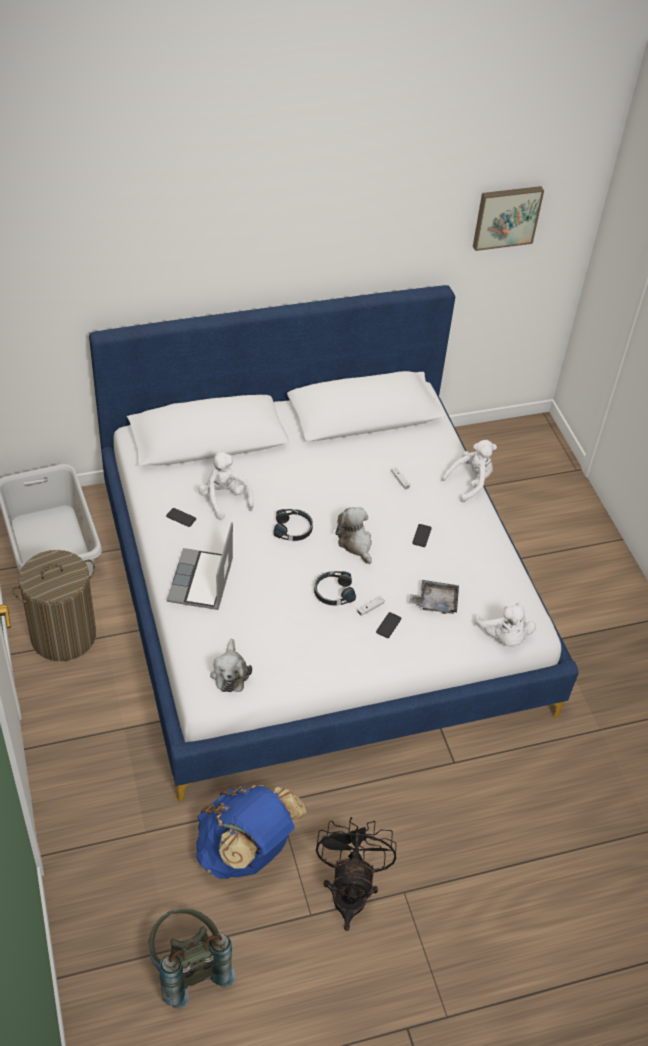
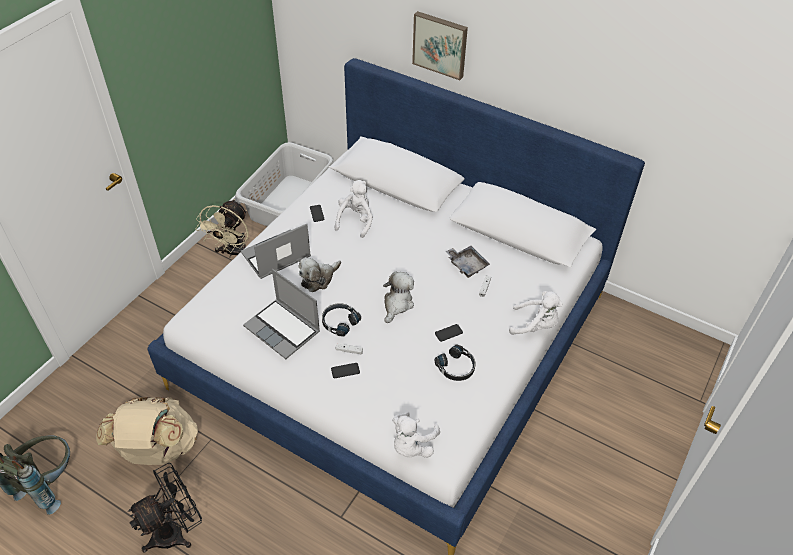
camera: 50 degrees right, 0 degrees up
laundry basket [12,550,96,661] -> beige fan [196,199,249,258]
blue backpack [196,785,307,879] -> beige backpack [96,397,198,465]
plush toy [210,639,252,692] -> plush toy moved to [299,257,341,292]
black headphones [273,509,313,541] -> black headphones moved to [435,345,476,381]
grey tray [410,580,459,614] -> grey tray moved to [445,246,490,278]
picture [473,186,544,251] -> picture moved to [412,11,468,80]
none -> laptop [243,269,320,359]

